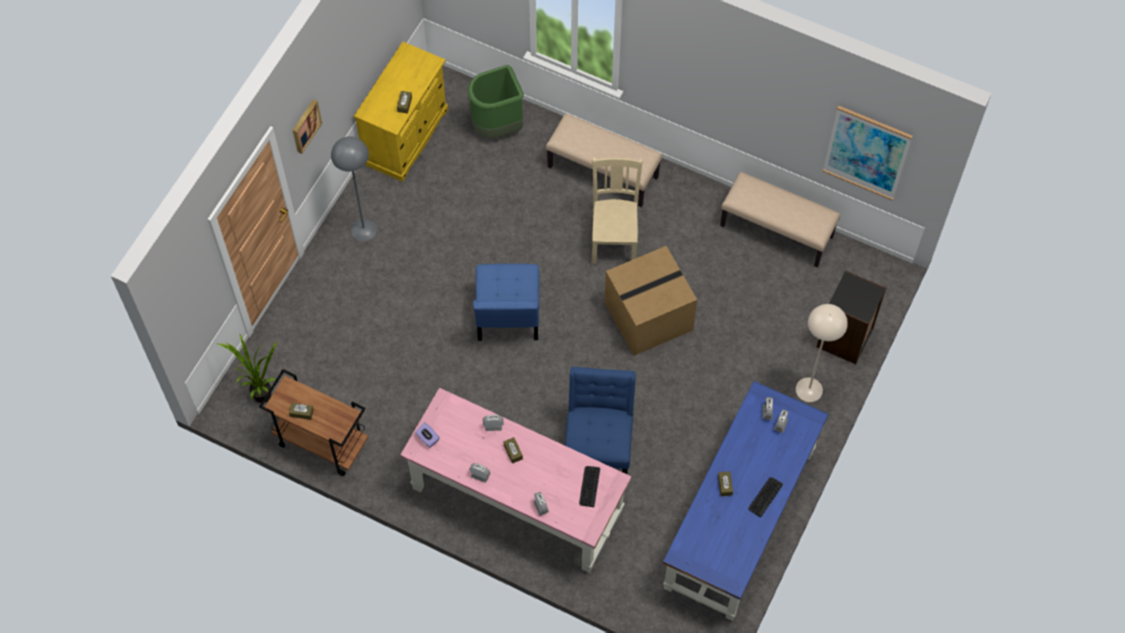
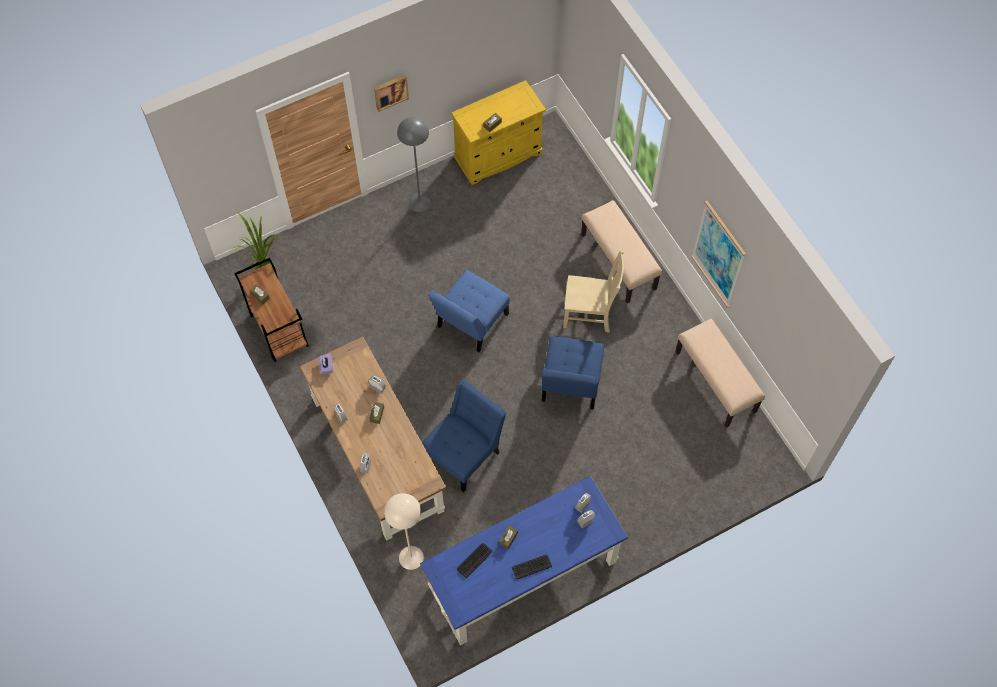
camera: 35 degrees right, 0 degrees up
pink desk [400,388,632,573] -> brown desk [300,337,447,541]
green trash can [468,65,524,139] -> none
keyboard [579,466,600,507] -> keyboard moved to [457,543,492,578]
beige chair [591,157,643,263] -> beige chair turned 60 degrees clockwise [563,250,624,333]
cardboard box [604,246,697,356] -> blue chair [542,336,604,409]
beige floor lamp [796,304,848,402] -> beige floor lamp moved to [384,493,424,570]
black bookcase [817,270,886,364] -> none
picture [822,106,913,201] -> picture moved to [691,201,746,307]

